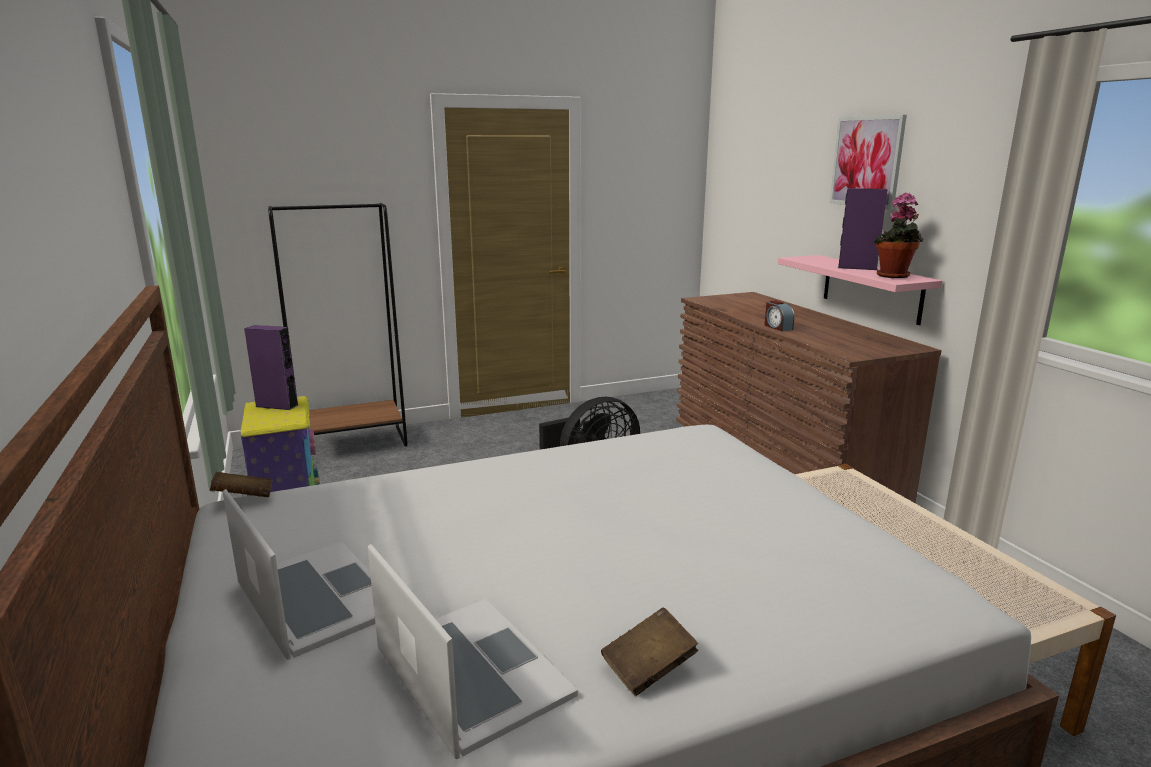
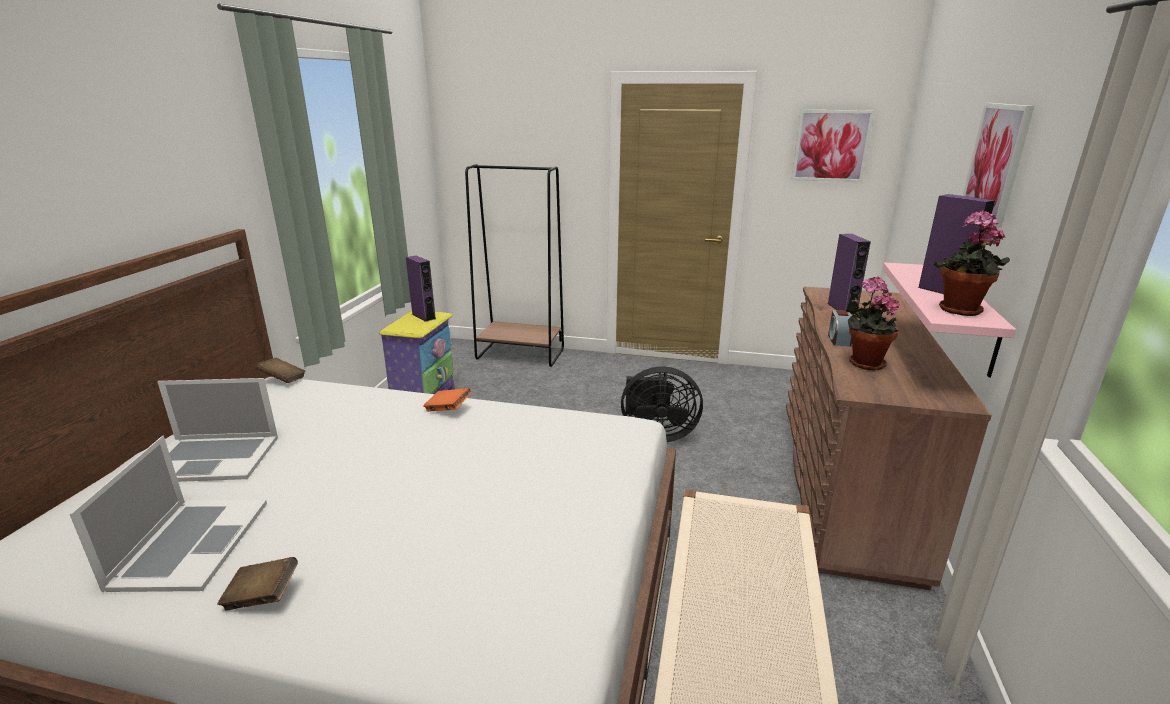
camera: 35 degrees right, 5 degrees up
laptop [223,489,375,660] -> laptop turned 90 degrees clockwise [157,378,278,482]
none -> orange book [423,388,471,412]
none -> picture [792,110,875,182]
none -> purple speaker [828,234,871,315]
none -> potted plant [845,276,899,370]

